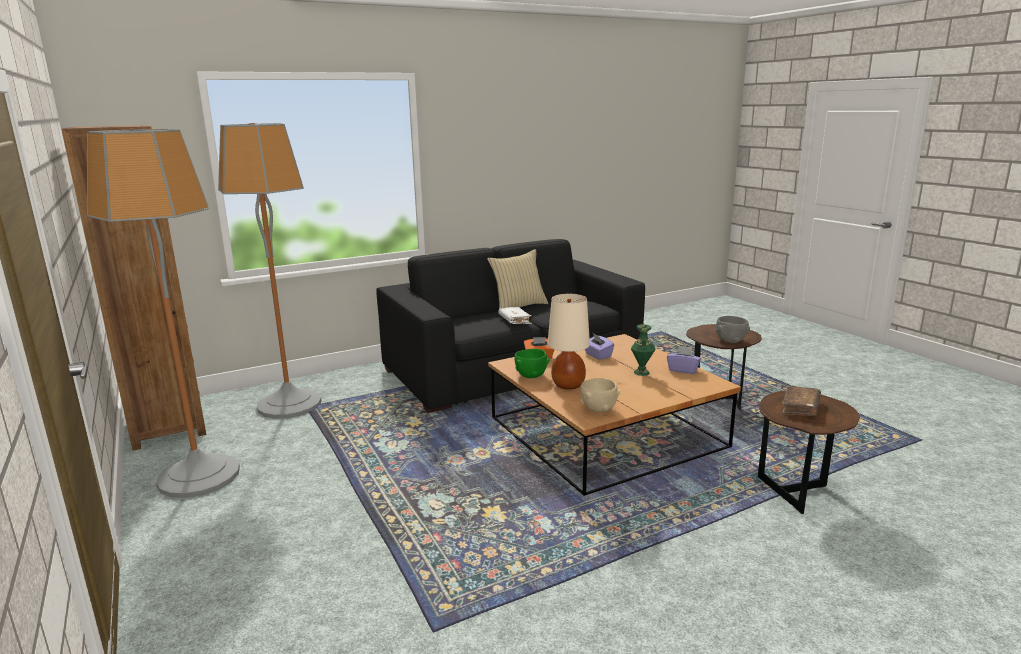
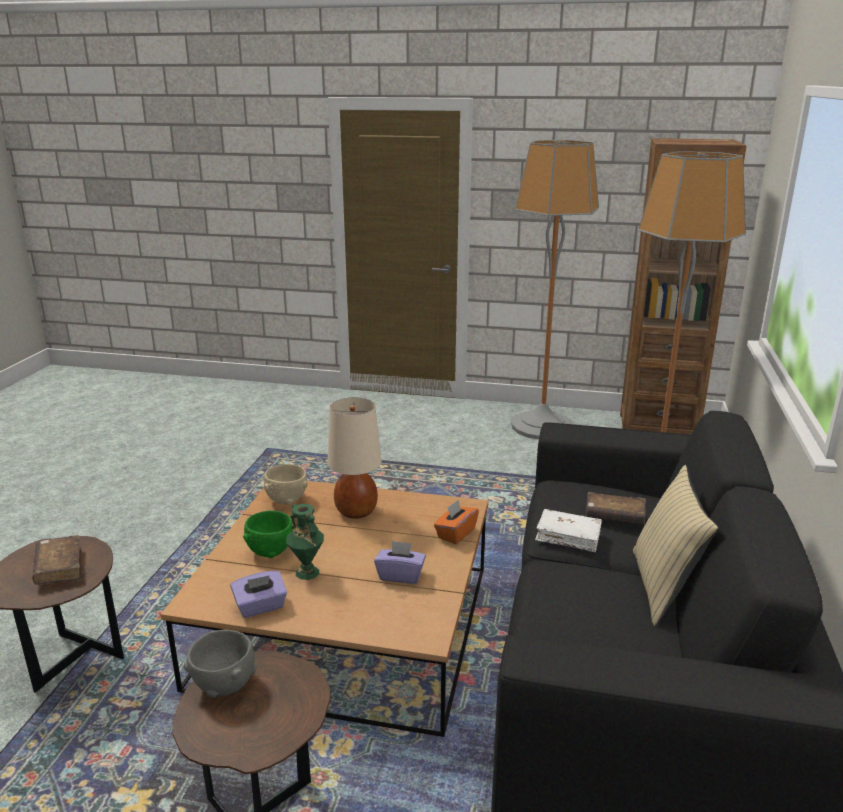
camera: 130 degrees right, 5 degrees up
green bowl [515,349,549,378] -> green bowl moved to [243,511,293,558]
none -> brown book [586,492,646,524]

